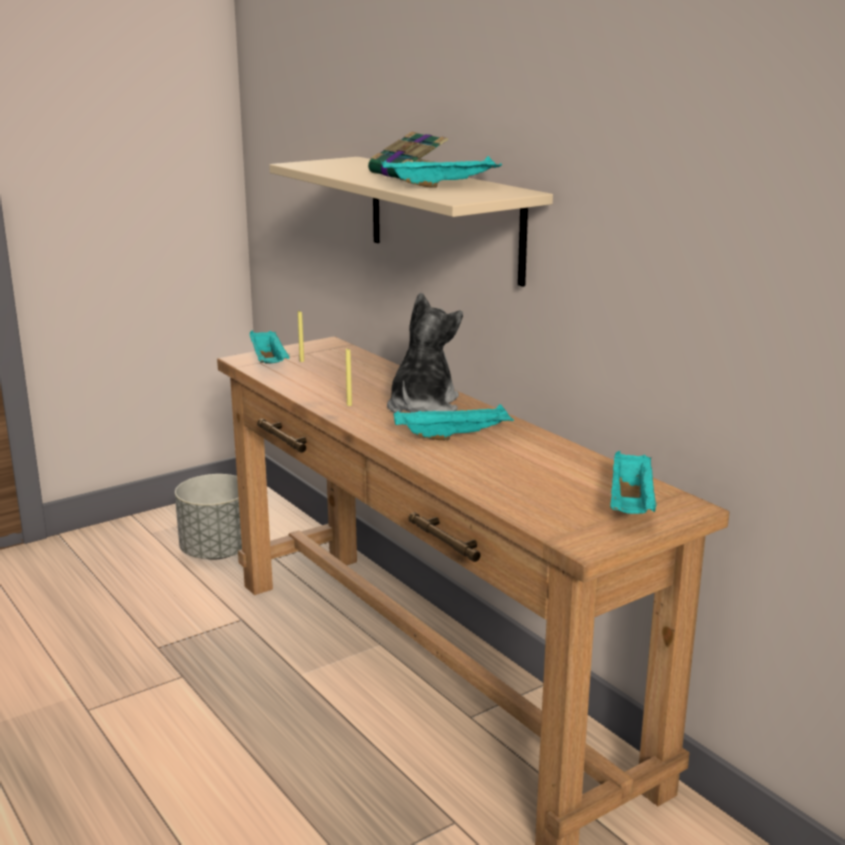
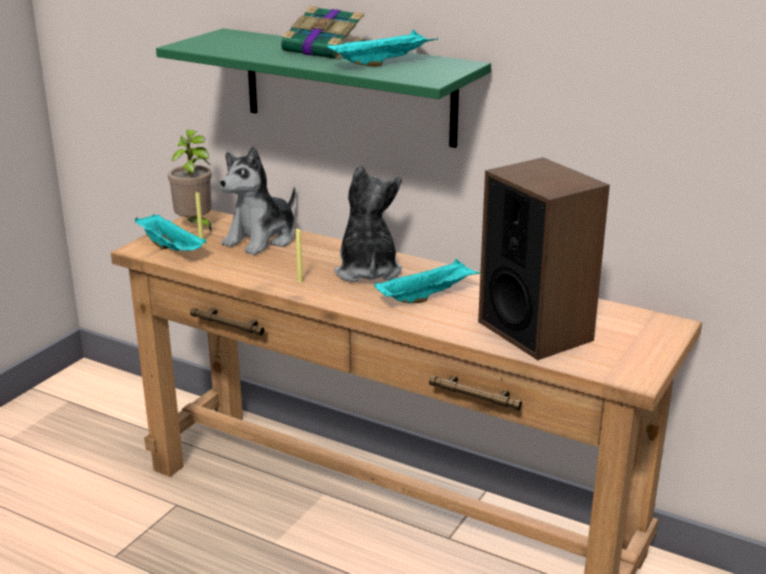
camera: 25 degrees left, 5 degrees up
grey planter [175,474,242,560] -> none
beige shelf [269,157,553,287] -> green shelf [156,28,491,148]
turquoise tray [610,451,657,514] -> none
none -> potted plant [168,129,212,231]
none -> plush toy [220,146,295,255]
none -> speaker [478,157,610,360]

